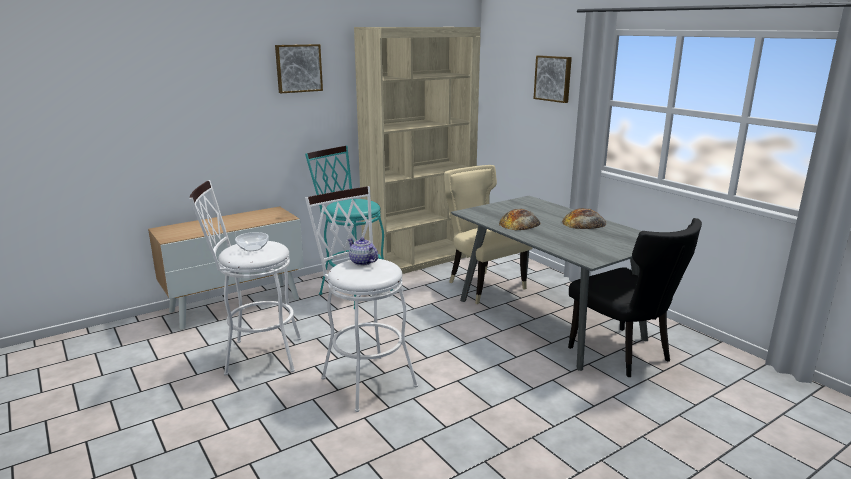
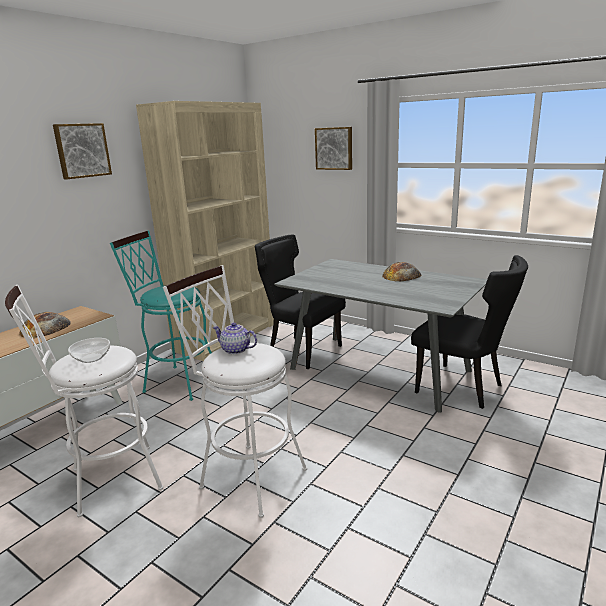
camera: 20 degrees left, 0 degrees up
beige chair [444,165,533,304] -> black chair [255,234,346,369]
bread [499,208,540,230] -> bread moved to [19,312,71,338]

